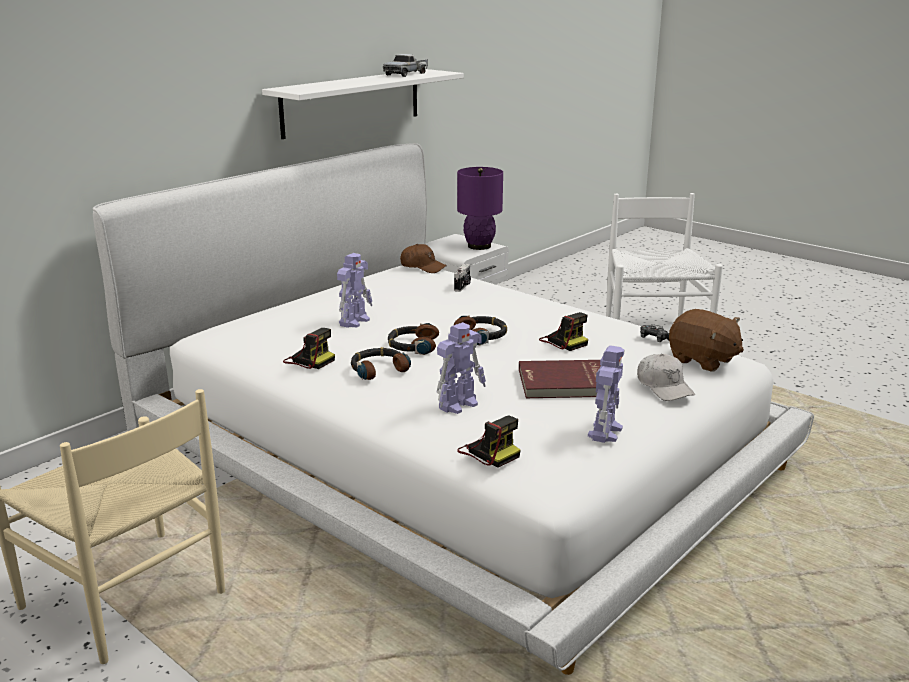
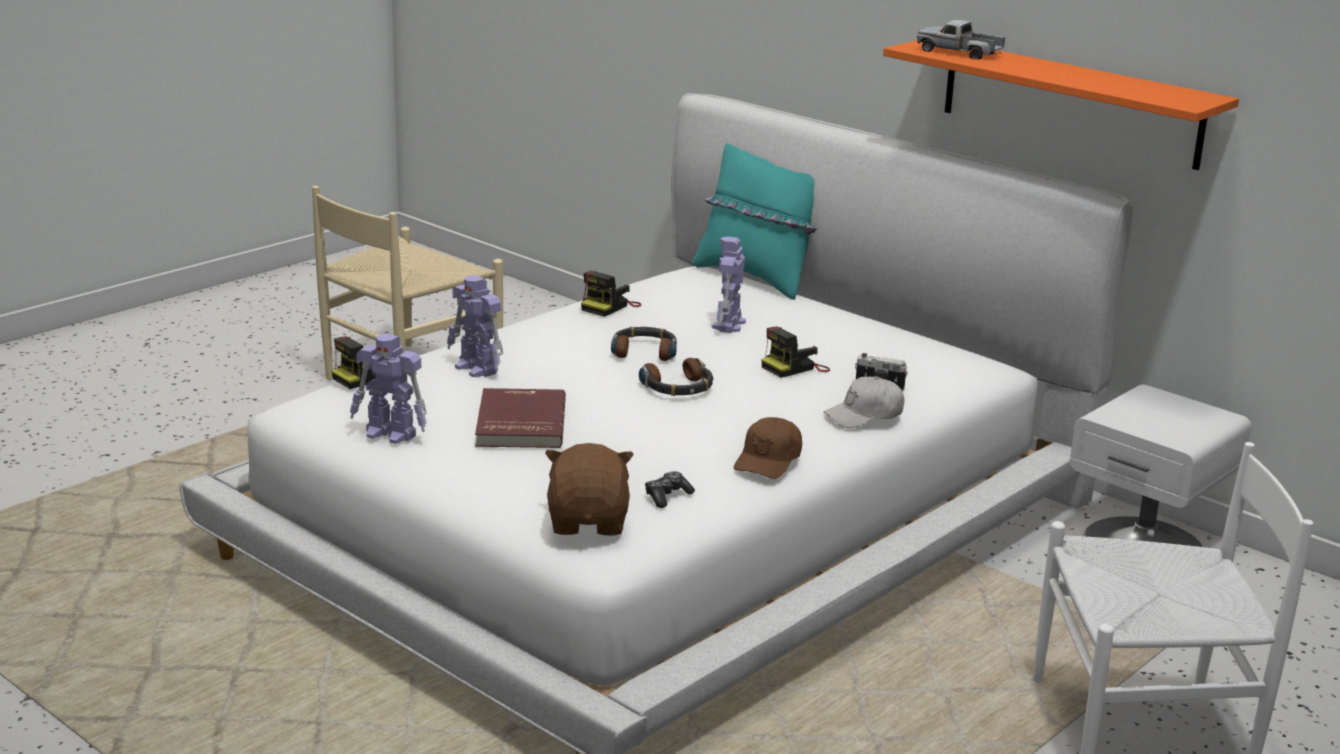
camera: 90 degrees right, 0 degrees up
white shelf [262,69,464,139] -> orange shelf [883,40,1239,170]
toy robot [337,253,372,328] -> toy robot turned 75 degrees clockwise [712,237,746,333]
headphones [351,347,411,380] -> none
toy truck [383,54,428,77] -> toy truck moved to [917,20,1005,59]
brown cap [400,244,447,273] -> brown cap moved to [734,417,802,479]
purple table lamp [457,167,503,250] -> none
camera [539,312,588,351] -> camera moved to [761,327,830,378]
white cap [637,354,695,401] -> white cap moved to [824,376,904,428]
brown plush toy [669,309,744,372] -> brown plush toy turned 135 degrees clockwise [545,443,634,535]
none -> turquoise pillow [692,144,817,300]

